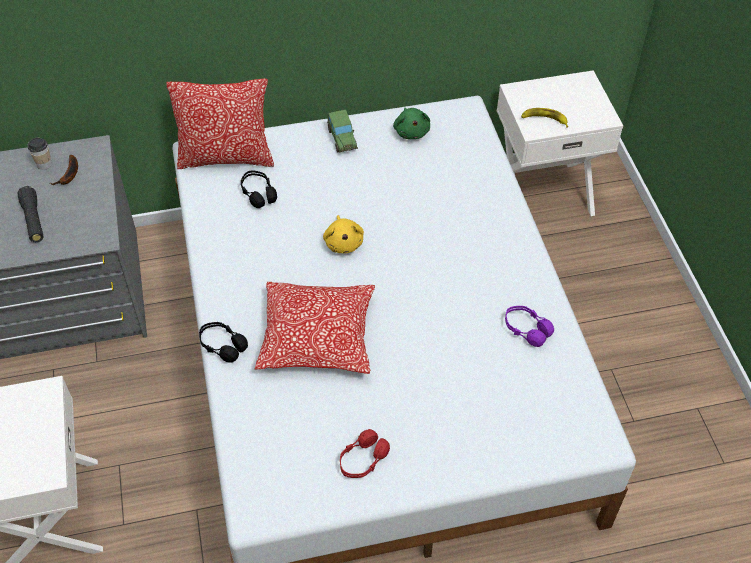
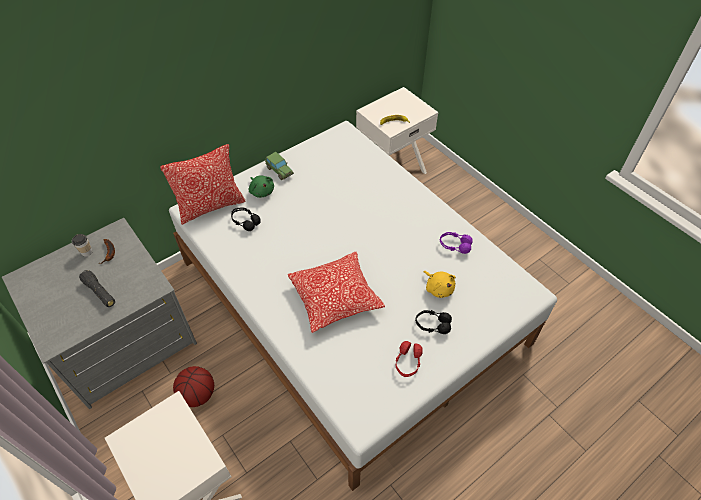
camera: 25 degrees left, 0 degrees up
black headphones [199,322,248,363] -> black headphones moved to [415,310,452,334]
yellow plush toy [323,215,364,253] -> yellow plush toy moved to [424,271,456,298]
green plush toy [393,108,430,139] -> green plush toy moved to [249,175,274,198]
none -> basketball [173,366,214,407]

